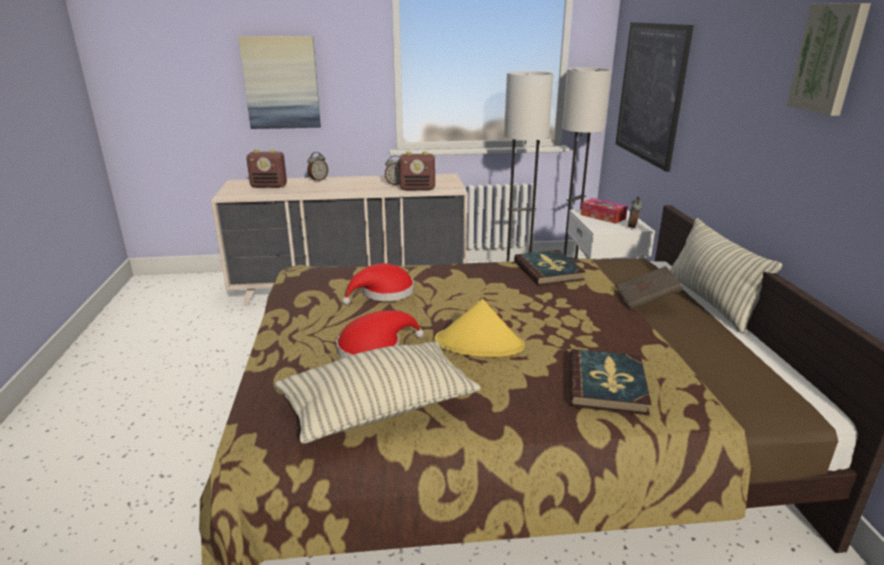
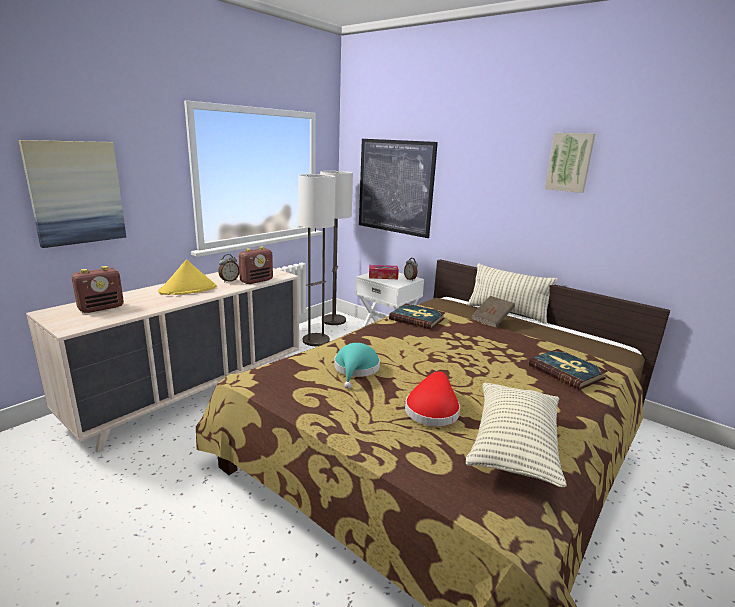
camera: 45 degrees left, 5 degrees down
alarm clock [307,152,328,182] -> none
red hat [342,263,414,305] -> turquoise hat [334,343,380,389]
yellow hat [434,299,525,357] -> yellow hat moved to [158,259,217,295]

